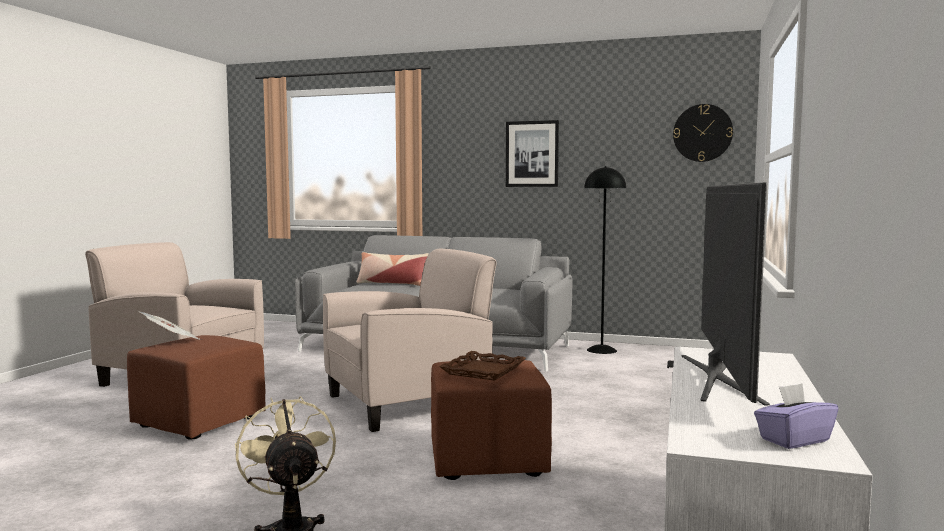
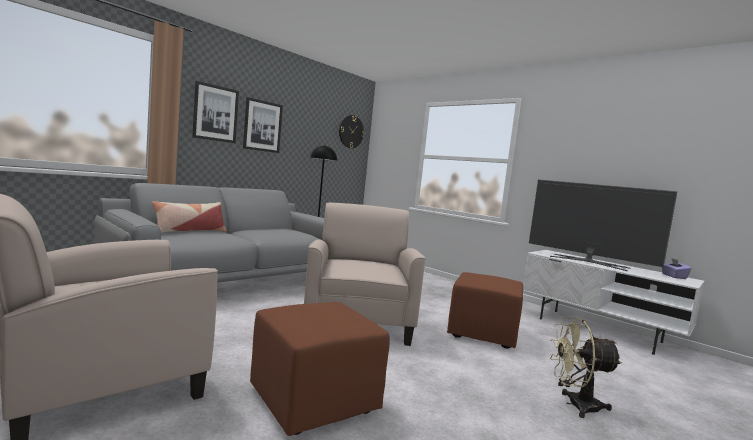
camera: 65 degrees left, 0 degrees up
newspaper [137,311,201,340] -> none
brown tray [439,351,526,381] -> none
none -> picture [192,81,239,143]

